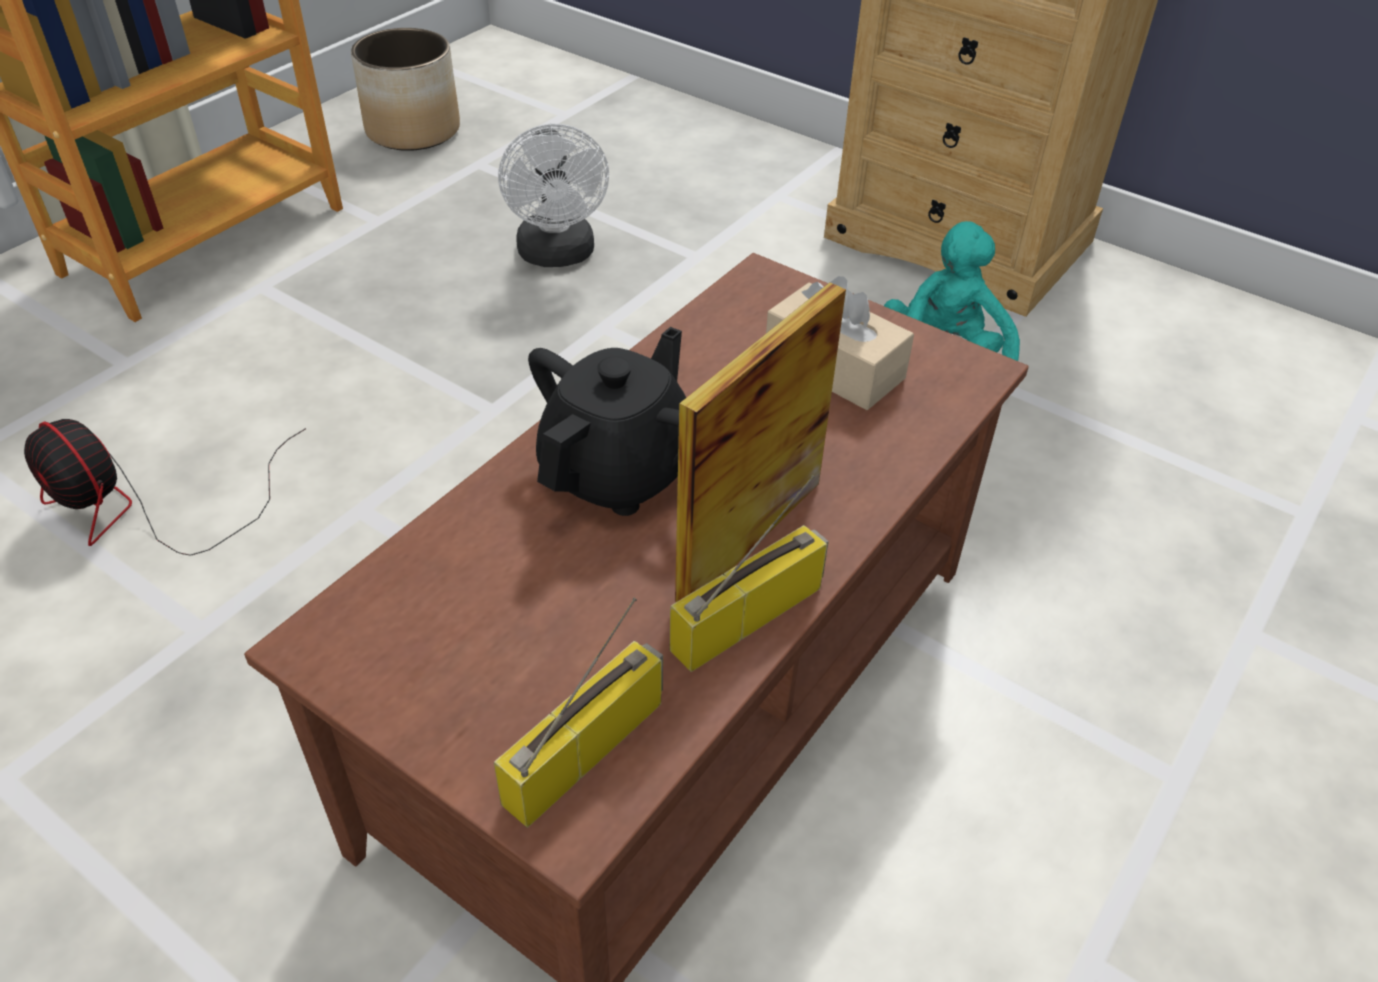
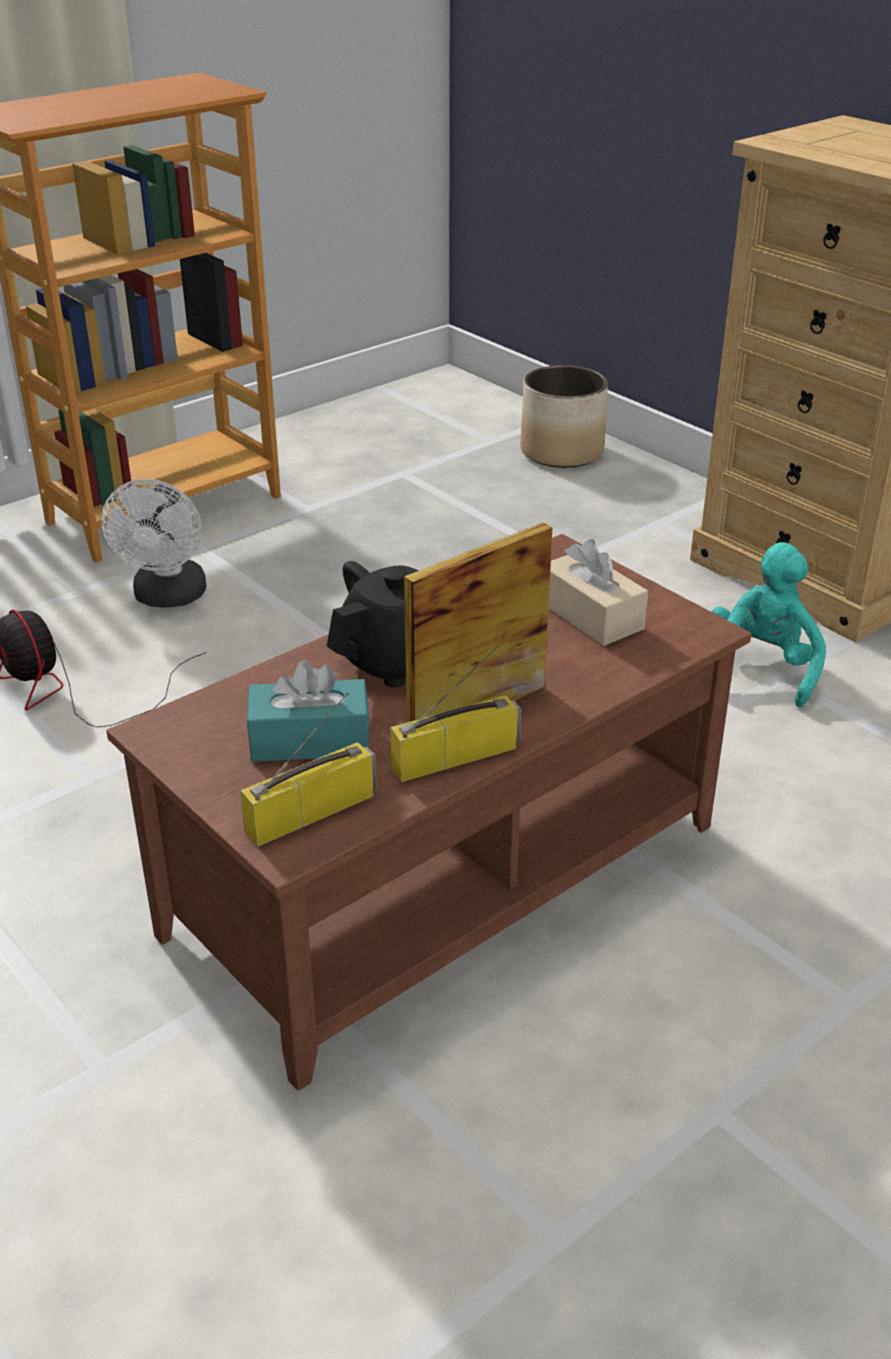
camera: 15 degrees right, 10 degrees down
planter [351,28,460,151] -> planter moved to [521,365,608,468]
white fan [498,124,609,267] -> white fan moved to [101,479,206,607]
none -> turquoise tissue box [247,660,370,762]

